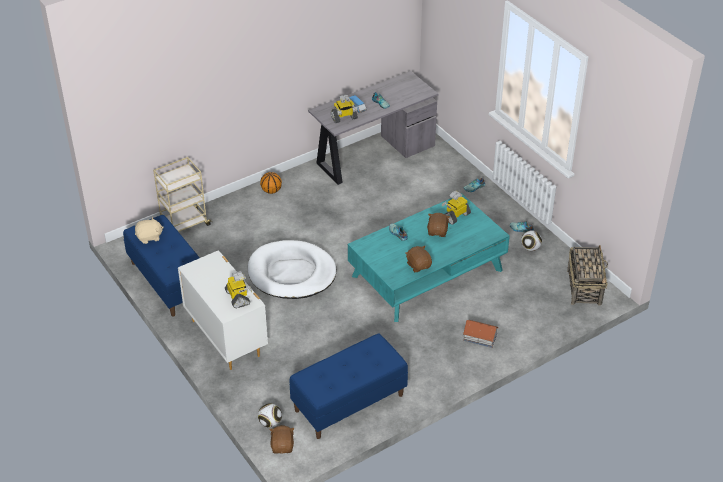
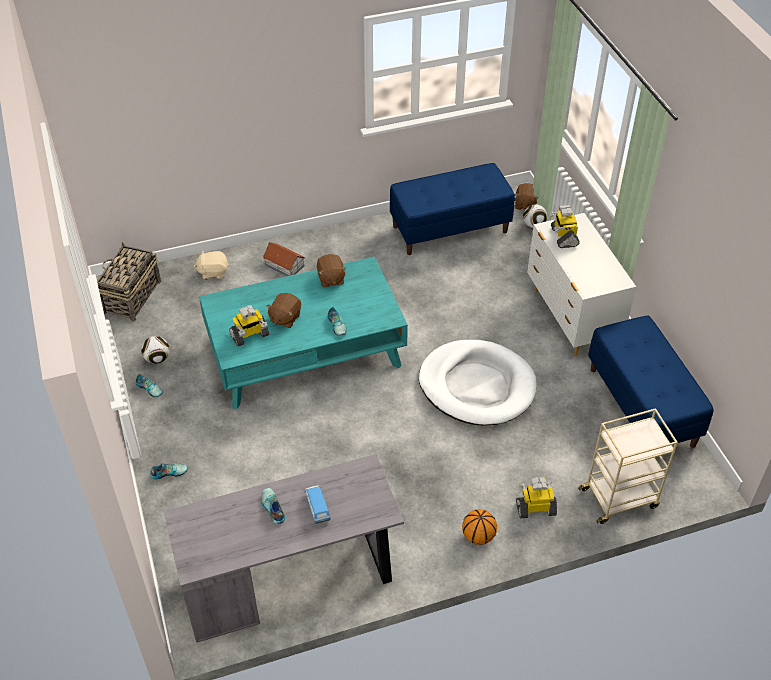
camera: 165 degrees left, 5 degrees up
beige plush toy [135,217,164,244] -> beige plush toy moved to [194,250,229,280]
toy robot [331,95,358,123] -> toy robot moved to [516,477,557,518]

